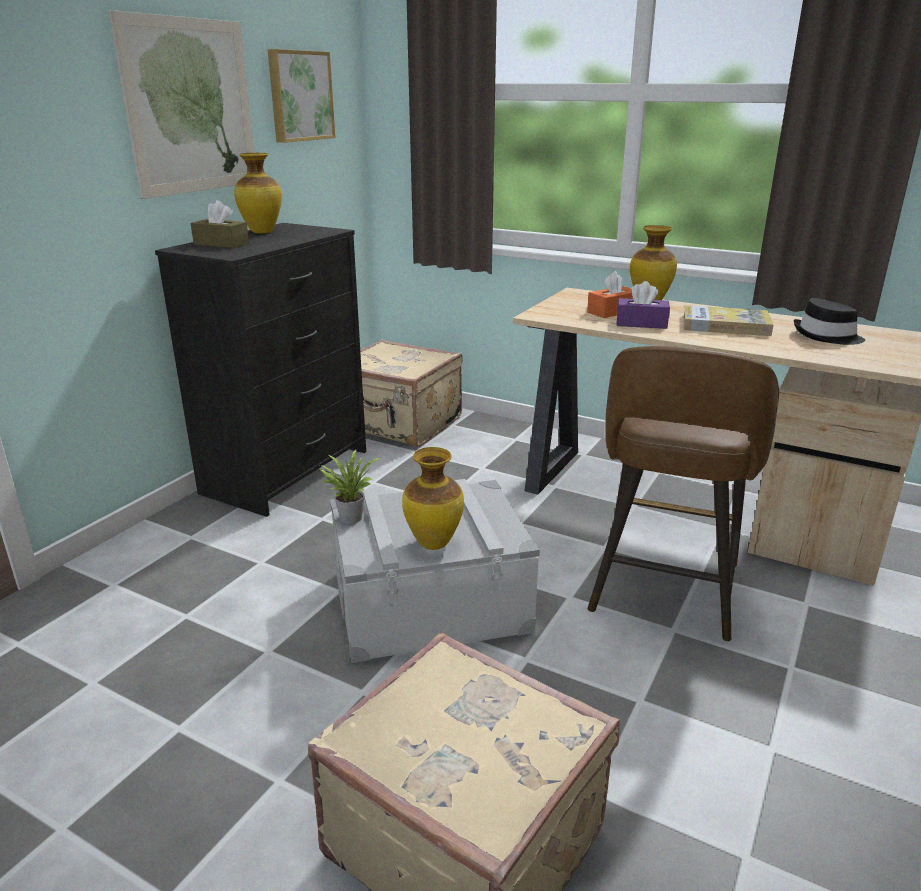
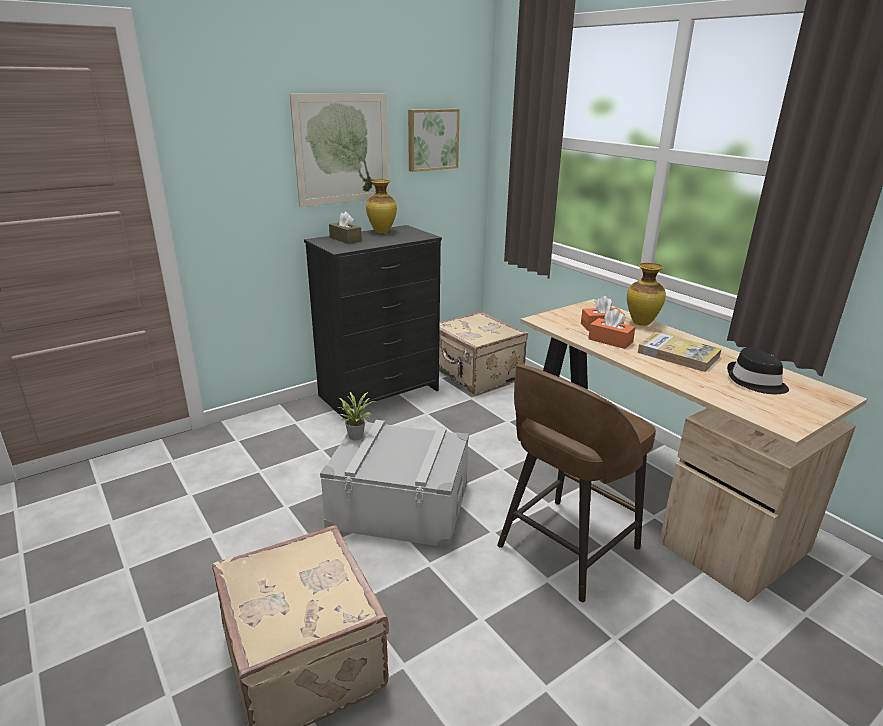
camera: 25 degrees right, 0 degrees up
vase [402,447,464,550] -> none
purple tissue box [616,281,670,329] -> orange tissue box [588,309,635,349]

